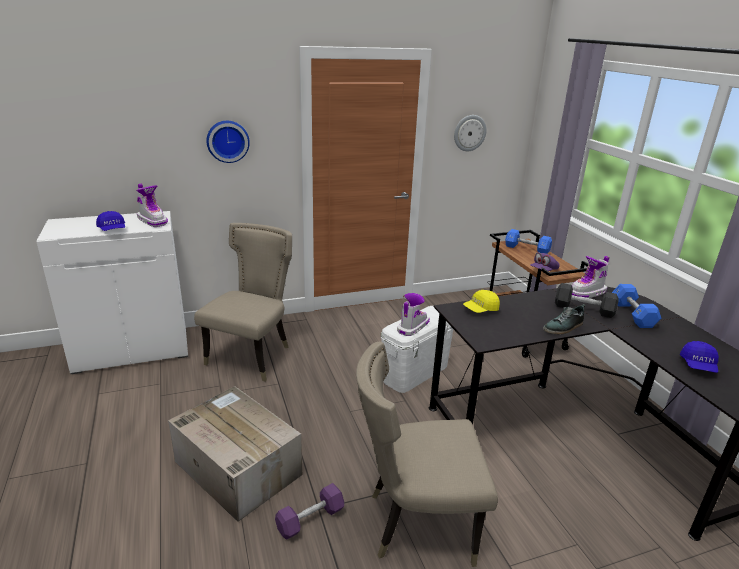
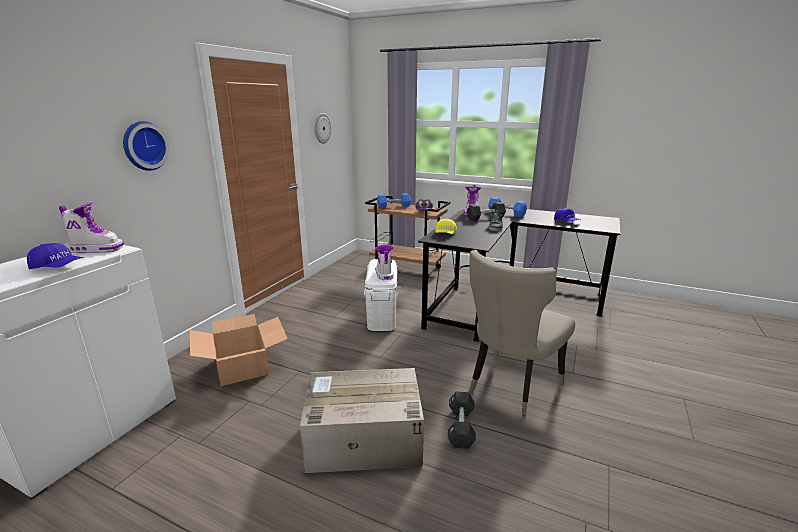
camera: 45 degrees left, 5 degrees down
beige chair [194,223,292,382] -> cardboard box [190,314,288,386]
purple dumbbell [275,483,344,540] -> black dumbbell [448,391,476,449]

